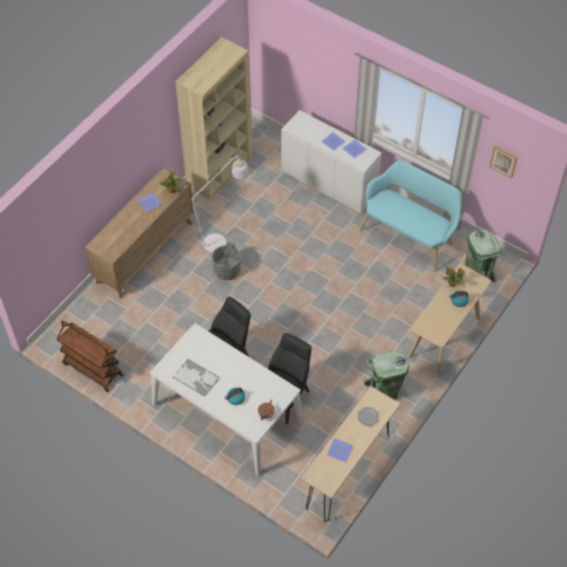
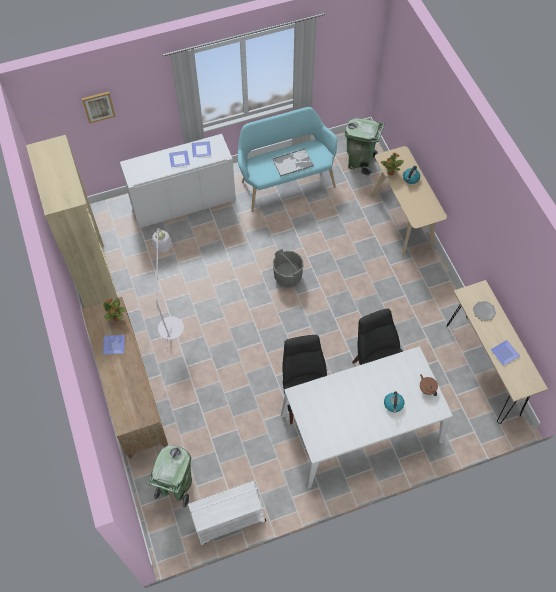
camera: 55 degrees left, 5 degrees up
brown cart [56,321,123,392] -> white cart [188,481,266,545]
tray [173,359,220,397] -> tray moved to [272,149,314,177]
grey bucket [212,242,241,280] -> grey bucket moved to [273,249,304,288]
green trash can [364,351,409,400] -> green trash can moved to [148,445,192,508]
picture [489,146,518,179] -> picture moved to [82,91,116,124]

